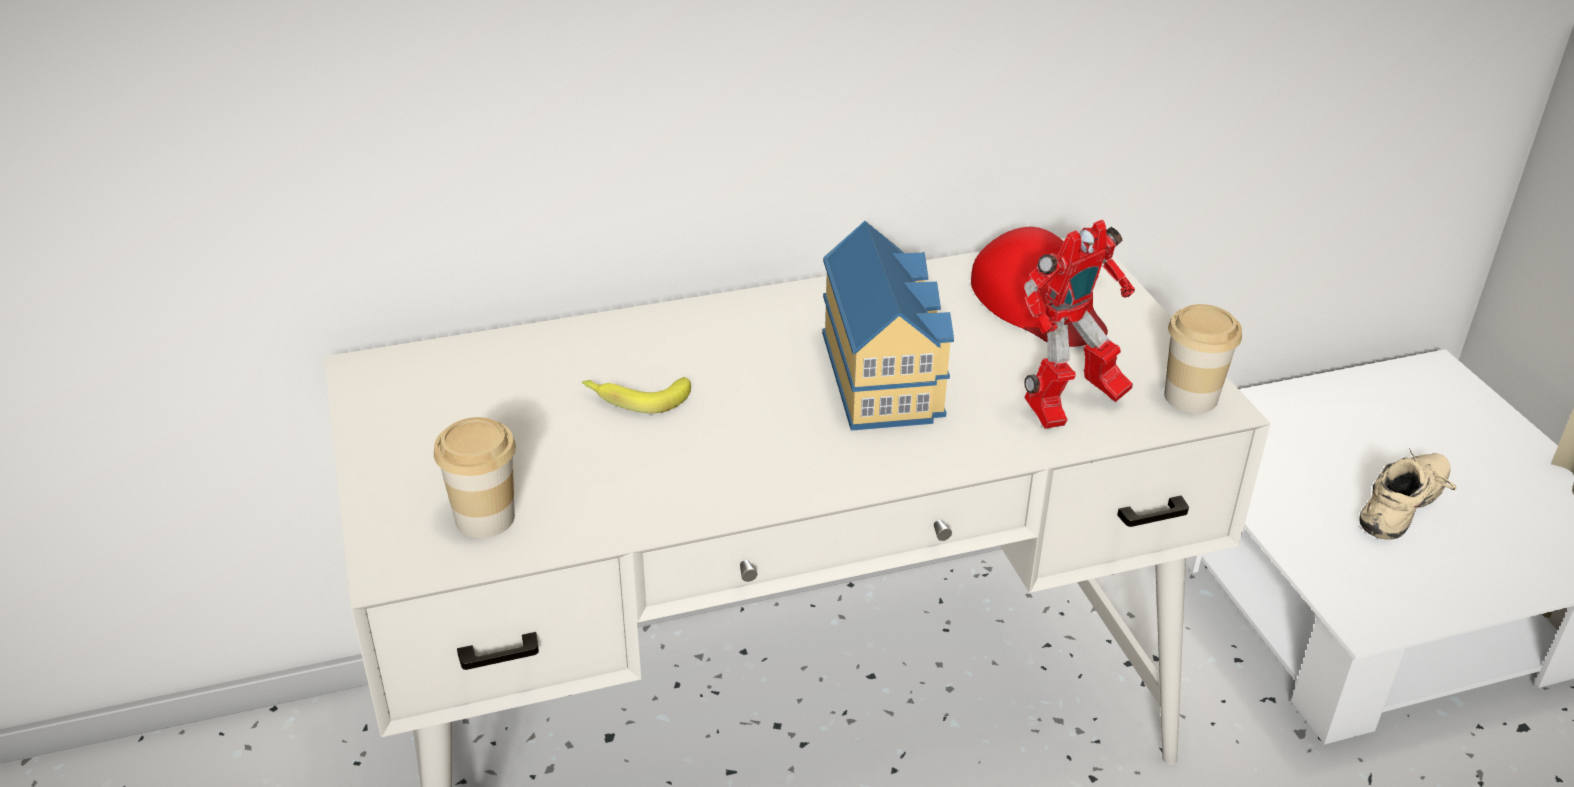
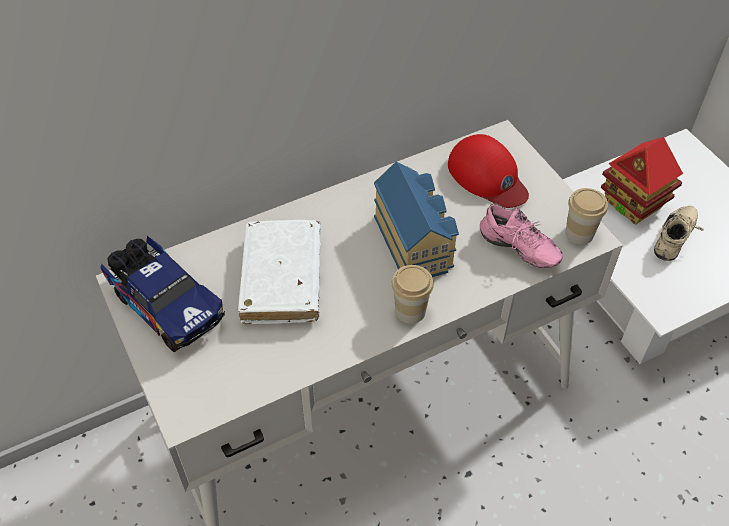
camera: 10 degrees left, 15 degrees up
cup [434,417,516,538] -> cup moved to [391,265,434,324]
banana [582,377,691,413] -> white book [238,220,321,324]
toy robot [1024,220,1135,429] -> pink shoe [480,204,563,268]
none -> toy truck [100,236,225,352]
none -> toy house [601,137,683,224]

